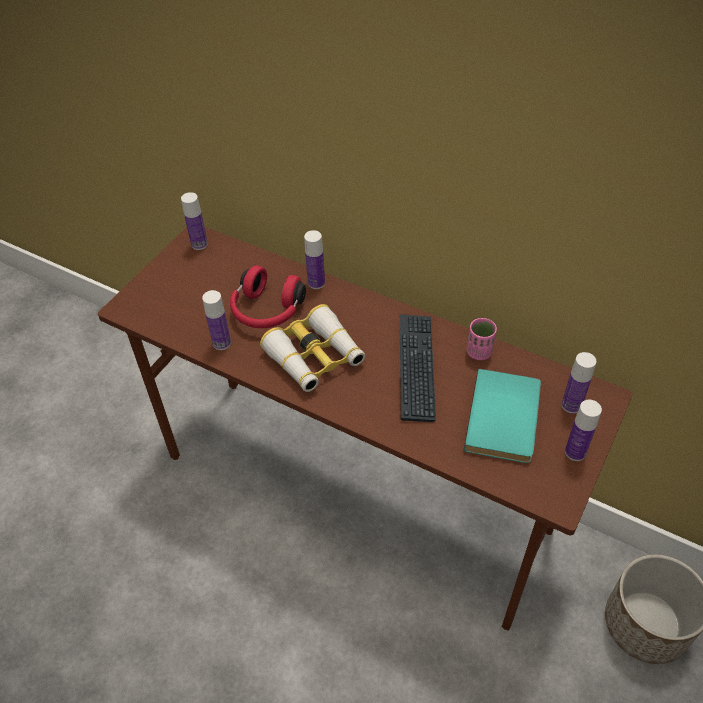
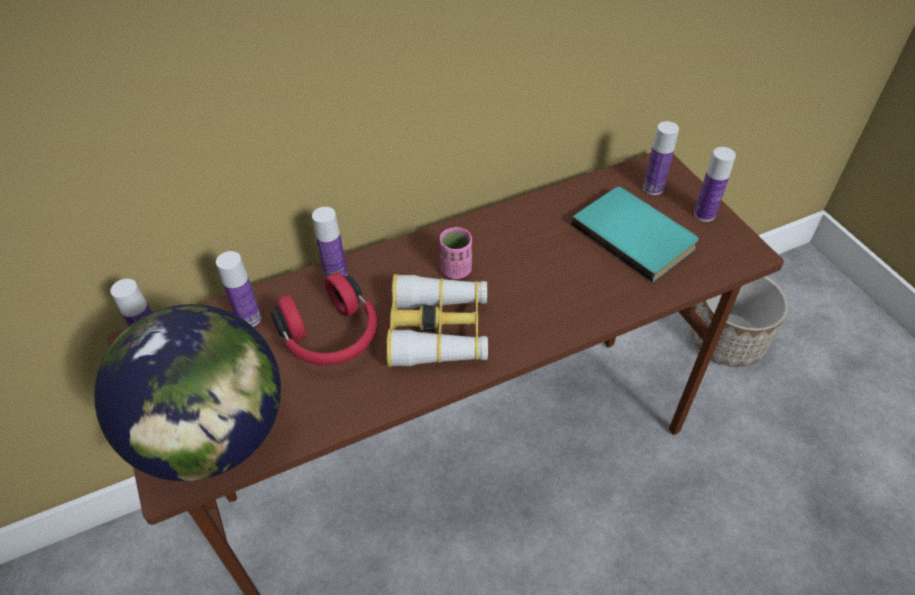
camera: 55 degrees left, 0 degrees up
bottle [202,290,231,350] -> bottle moved to [216,251,261,327]
keyboard [399,314,436,422] -> none
pink cup [467,318,497,360] -> pink cup moved to [440,227,472,279]
none -> globe [94,304,281,481]

